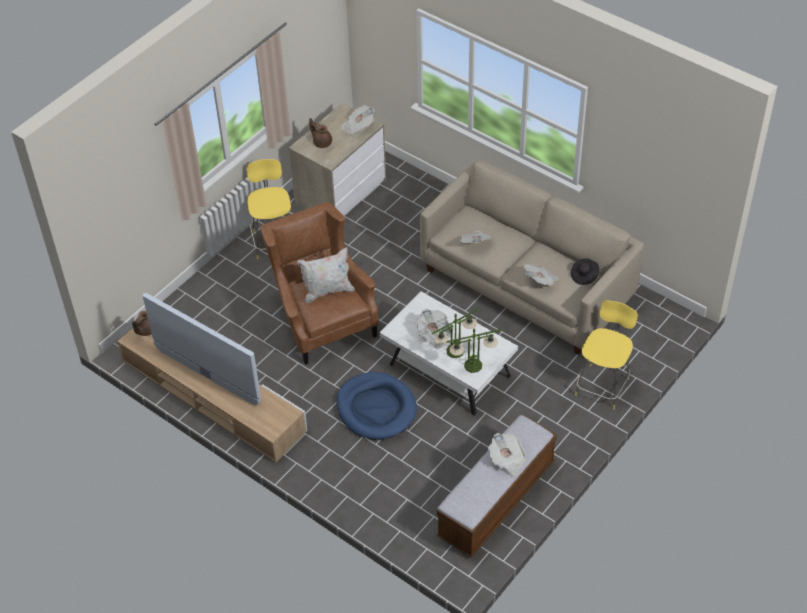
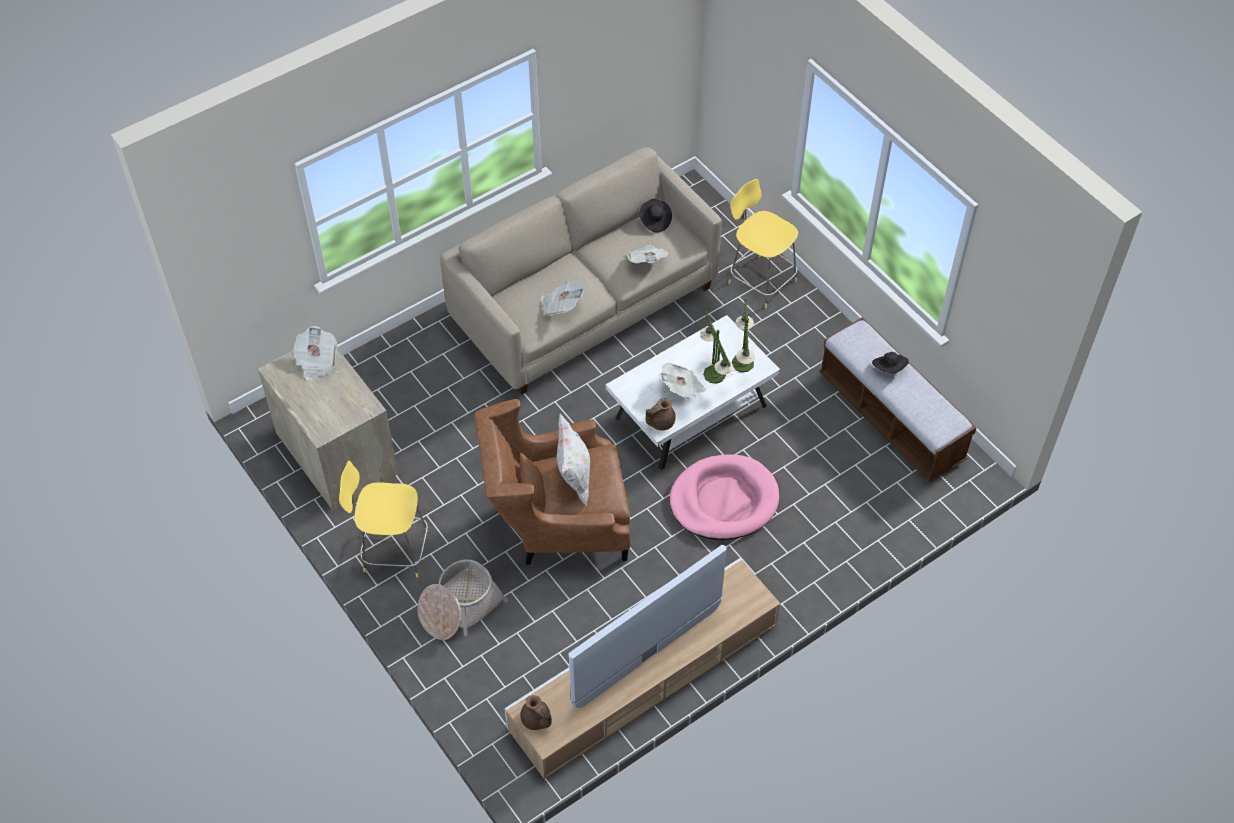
camera: 75 degrees left, 5 degrees up
brown teapot [309,118,332,148] -> brown teapot moved to [645,398,676,431]
blue dog bed [336,372,417,440] -> pink dog bed [670,454,779,540]
newspaper [488,433,527,476] -> black hat [872,352,909,374]
none -> basket [417,559,508,640]

